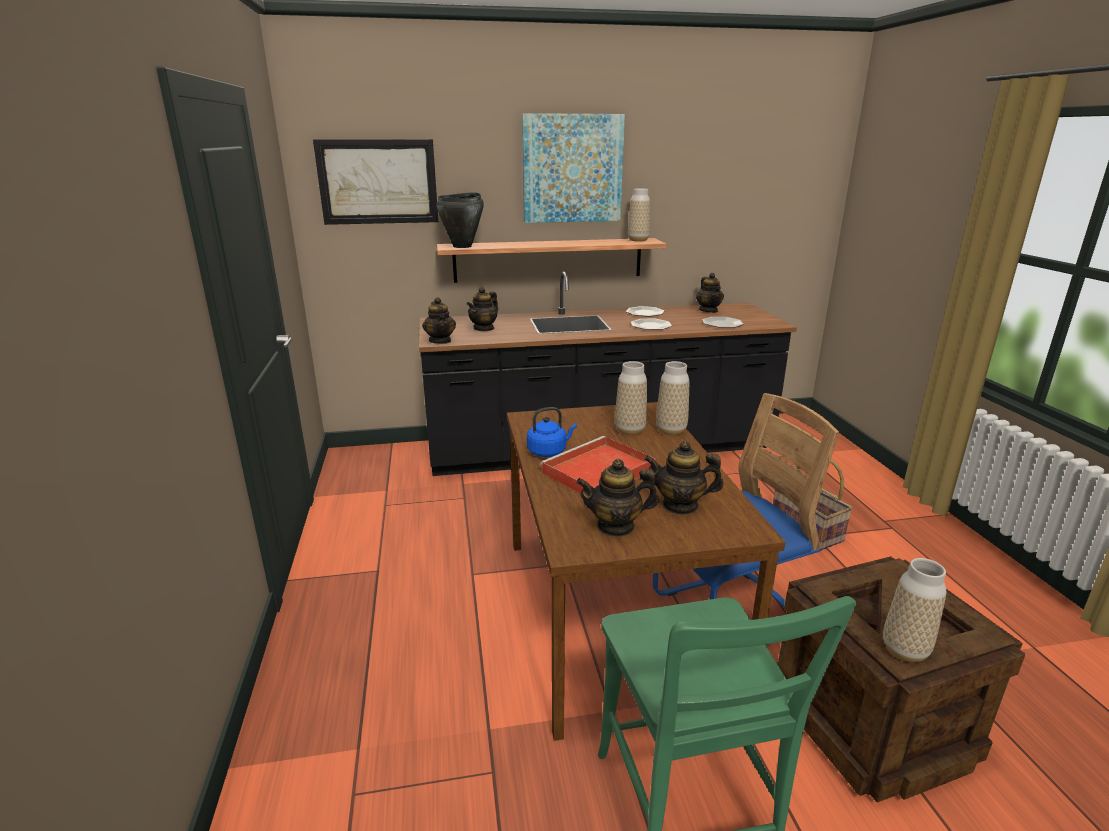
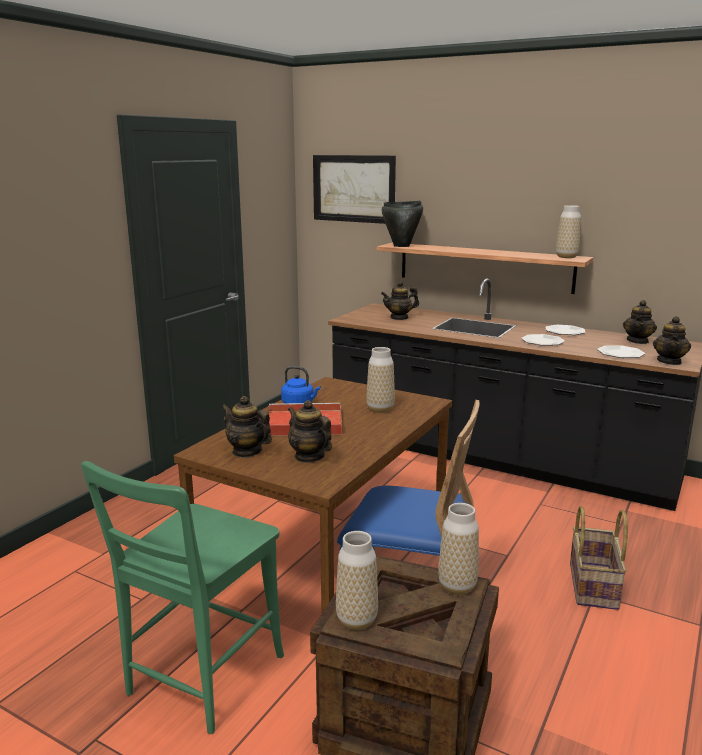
camera: 40 degrees right, 5 degrees down
teapot [422,297,456,344] -> teapot moved to [653,316,691,365]
picture [522,113,625,223] -> none
vase [656,361,689,436] -> vase moved to [438,503,479,595]

